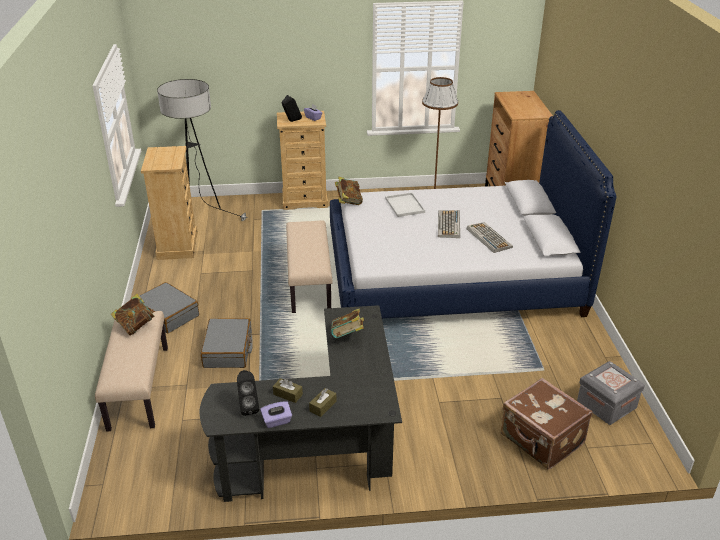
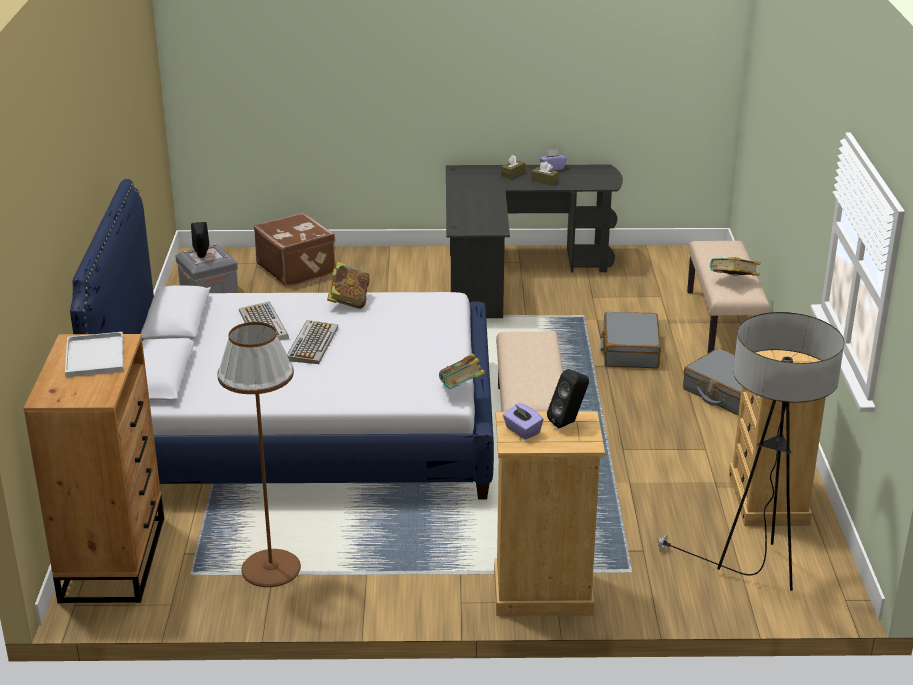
camera: 175 degrees left, 5 degrees down
black speaker [237,370,259,416] -> black speaker moved to [191,222,209,258]
book [331,309,364,338] -> book moved to [327,262,370,309]
white tray [385,192,425,217] -> white tray moved to [65,332,123,377]

